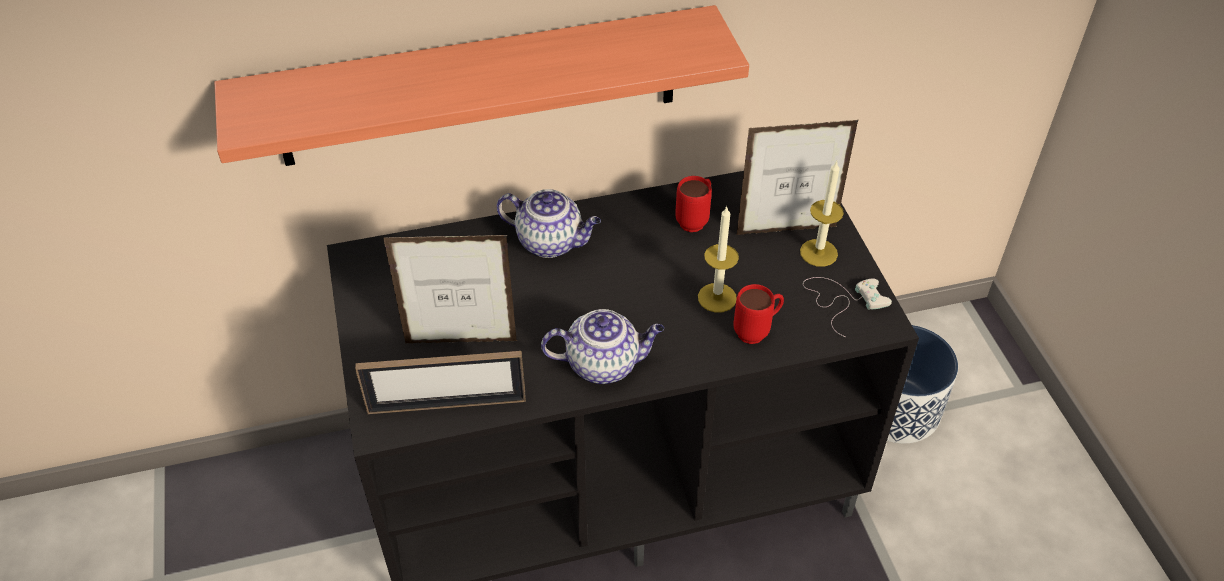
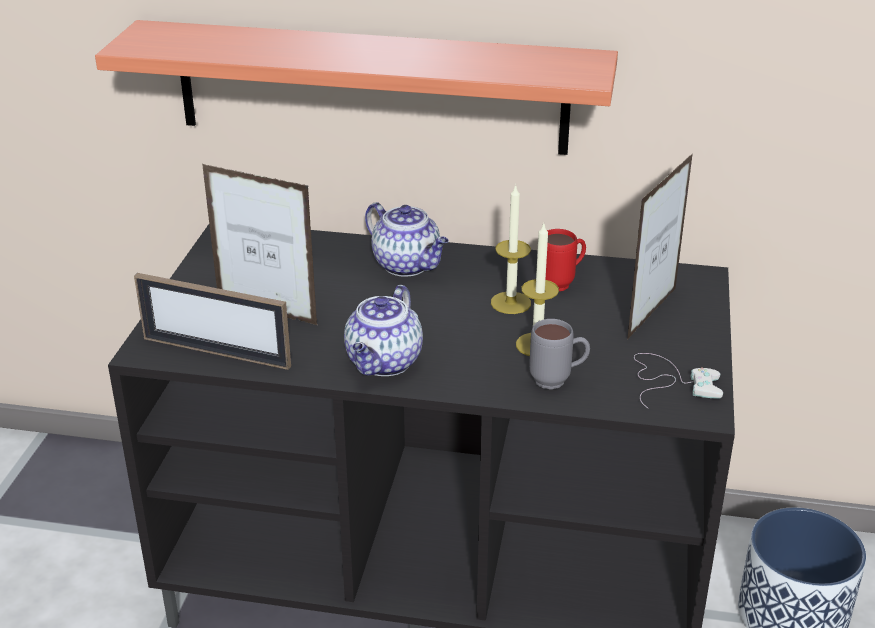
camera: 25 degrees right, 15 degrees down
teapot [541,309,664,384] -> teapot turned 90 degrees clockwise [344,285,423,376]
red mug [733,284,784,344] -> grey mug [529,319,590,389]
picture frame [737,120,859,235] -> picture frame turned 105 degrees clockwise [627,153,693,340]
candle [800,161,844,267] -> candle moved to [491,184,531,314]

